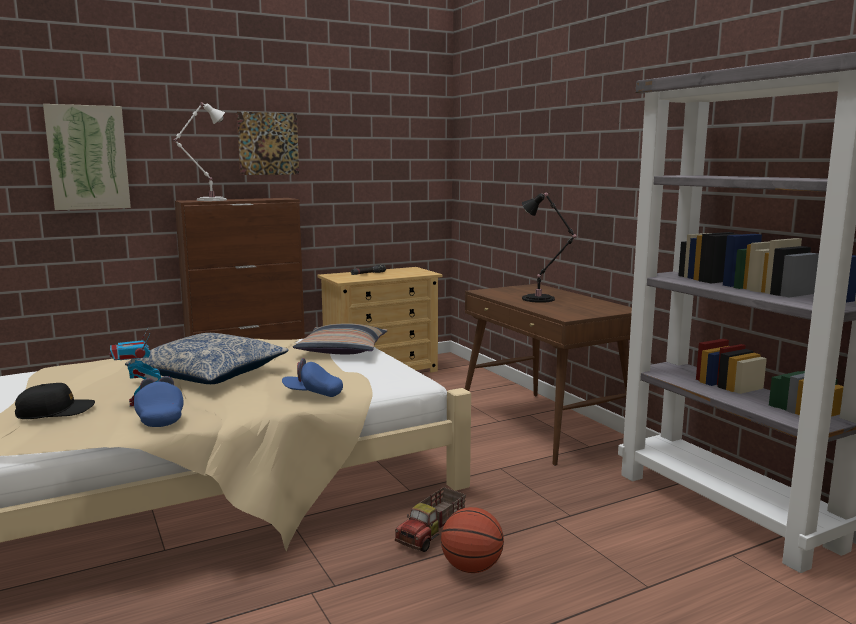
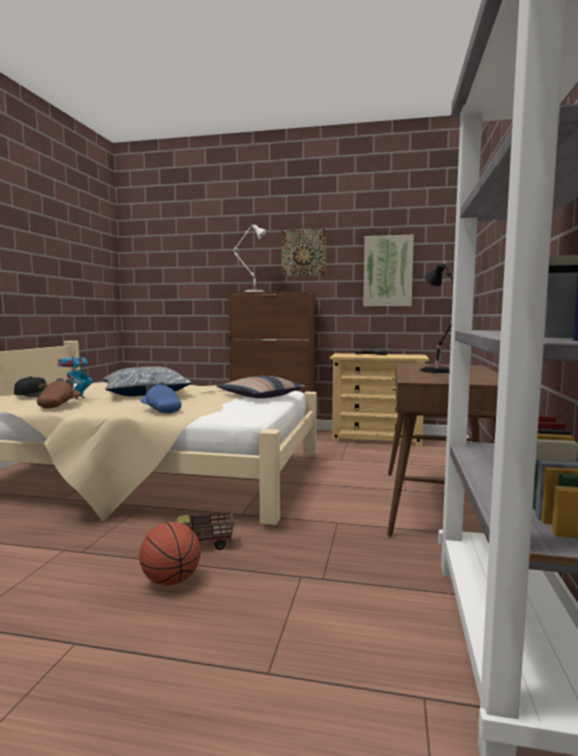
camera: 40 degrees right, 5 degrees down
picture [43,104,131,210] -> picture moved to [363,234,414,306]
blue cap [134,376,183,427] -> brown cap [37,378,80,408]

